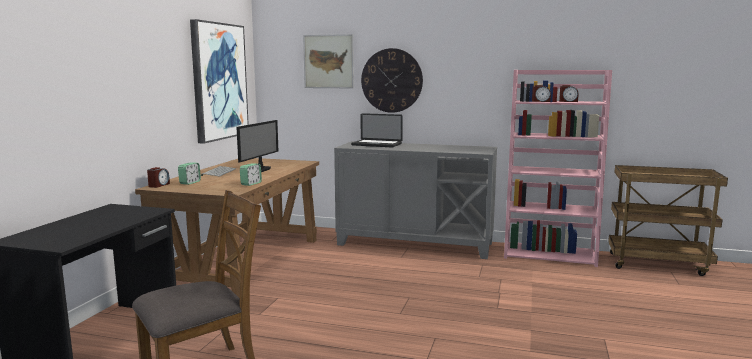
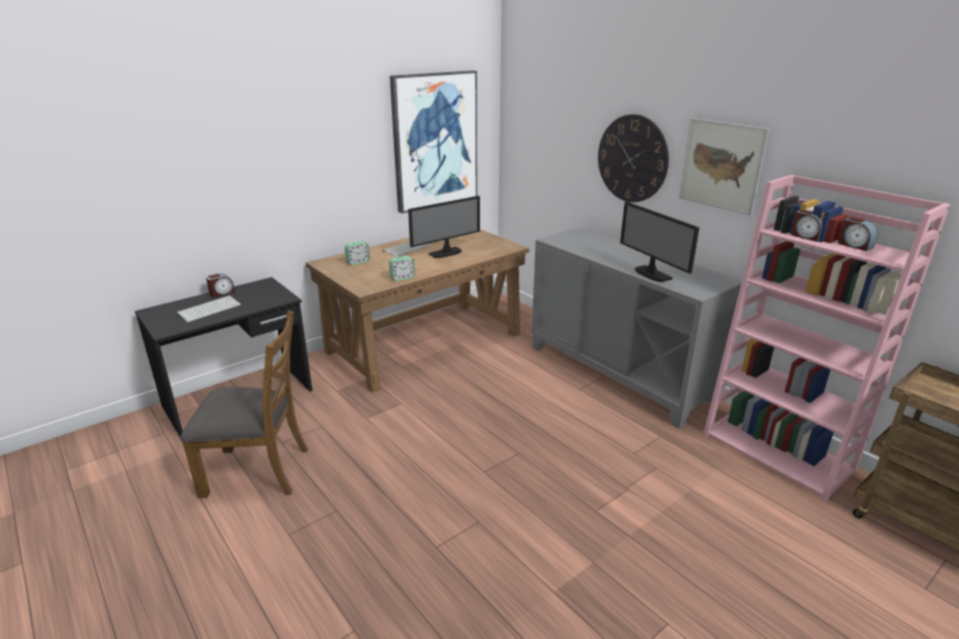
camera: 35 degrees right, 15 degrees up
alarm clock [147,167,170,188] -> alarm clock moved to [206,273,235,297]
picture [303,34,354,89] -> picture moved to [679,118,770,216]
laptop [351,113,403,148] -> none
none -> keyboard [176,296,241,322]
none -> monitor [620,201,700,282]

